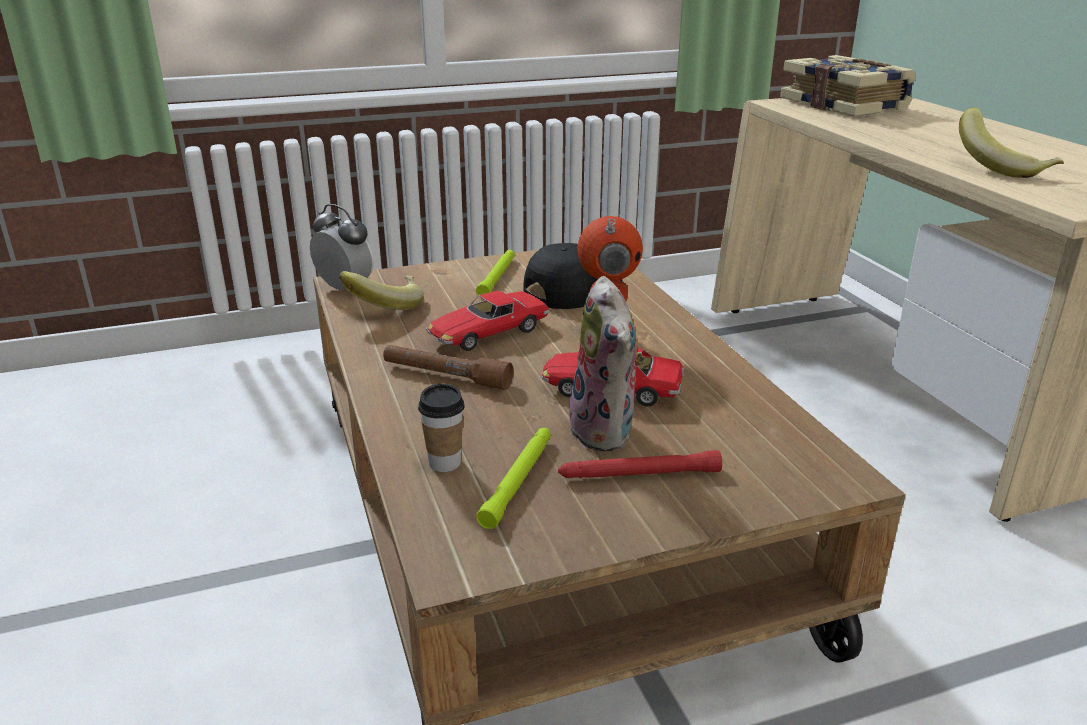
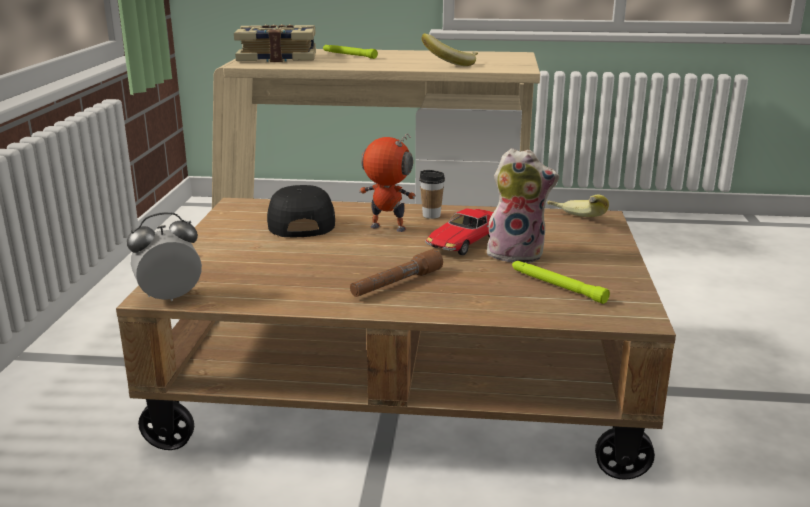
camera: 65 degrees left, 5 degrees down
banana [339,271,424,310] -> banana moved to [547,194,609,217]
cup [418,383,465,472] -> cup moved to [419,170,445,219]
toy car [426,290,550,351] -> none
green flashlight [476,250,515,295] -> green flashlight moved to [323,45,378,59]
red flashlight [558,450,722,478] -> none

